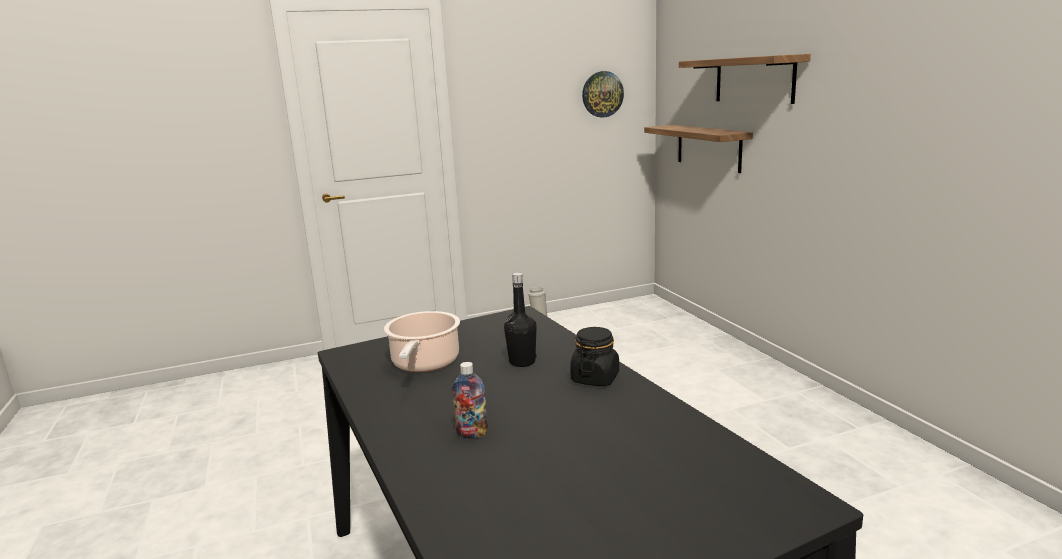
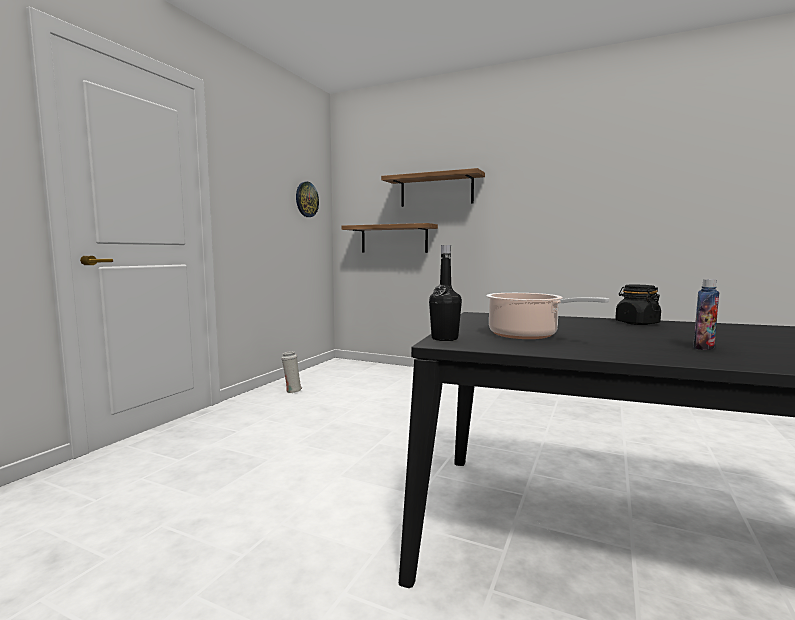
camera: 45 degrees left, 10 degrees down
black bottle [504,273,537,367] -> black bottle moved to [429,245,462,341]

